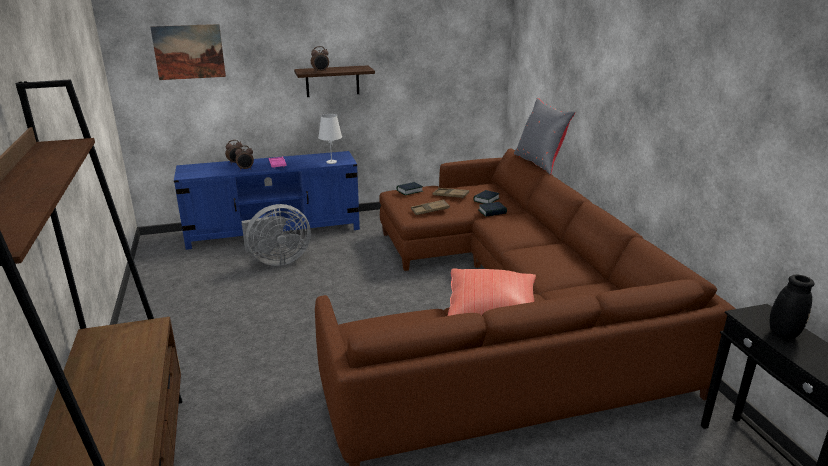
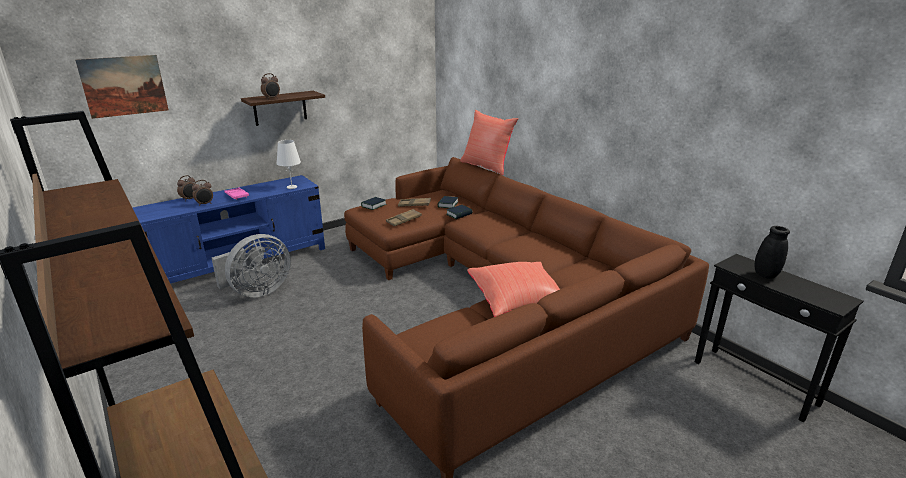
camera: 20 degrees left, 0 degrees up
grey pillow [514,98,575,175] -> red pillow [460,110,518,175]

